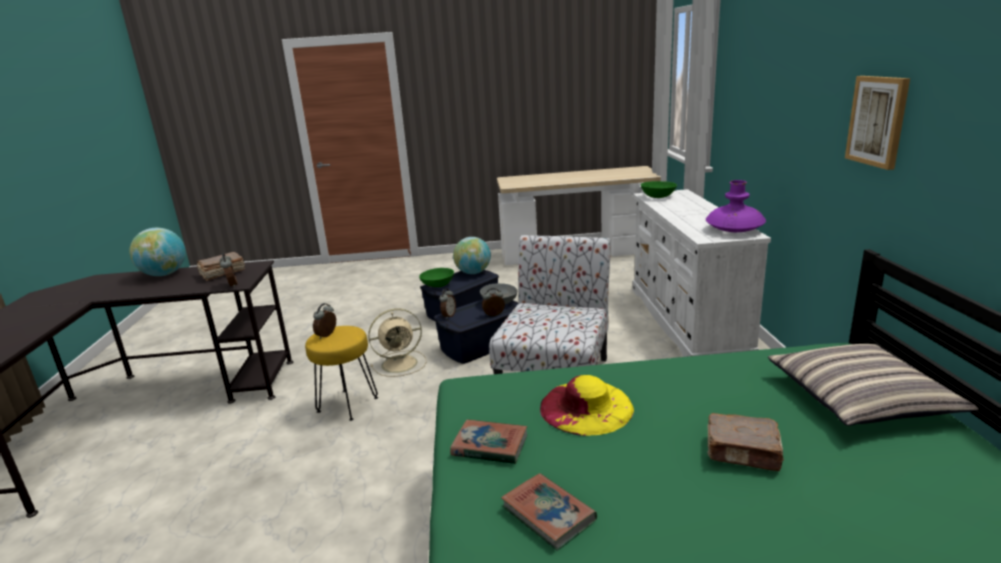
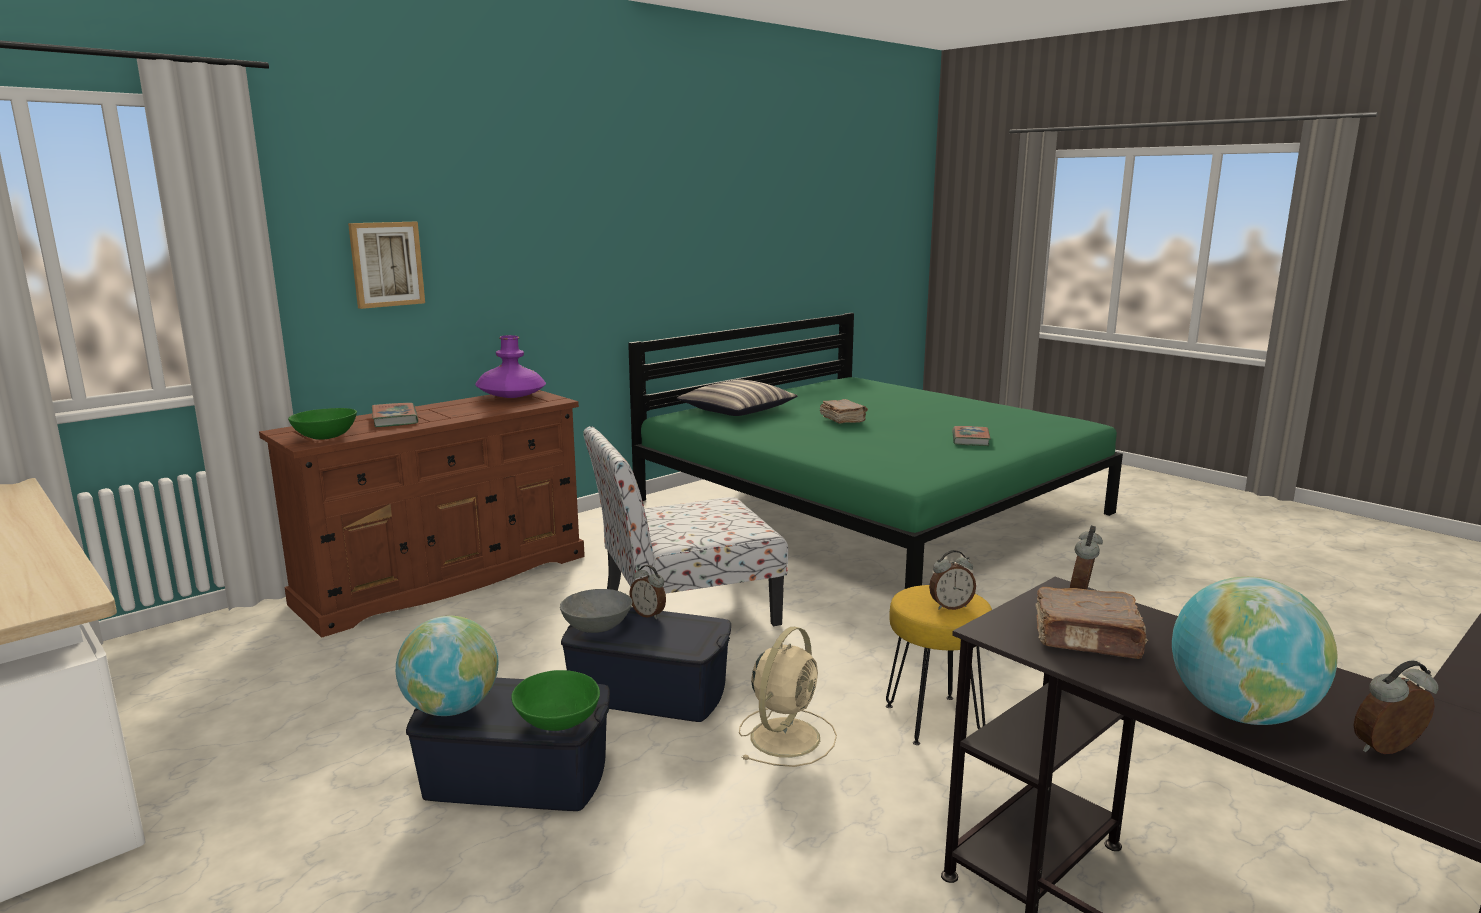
camera: 130 degrees left, 5 degrees down
beige fan [368,308,427,377] -> beige fan turned 90 degrees clockwise [739,627,837,767]
alarm clock [439,288,456,319] -> alarm clock moved to [1353,661,1439,754]
book [450,419,528,464] -> book moved to [372,403,418,427]
yellow hat [540,375,634,436] -> none
white dresser [633,189,771,357] -> brown dresser [259,390,585,638]
picture [845,76,910,170] -> picture moved to [348,222,425,309]

